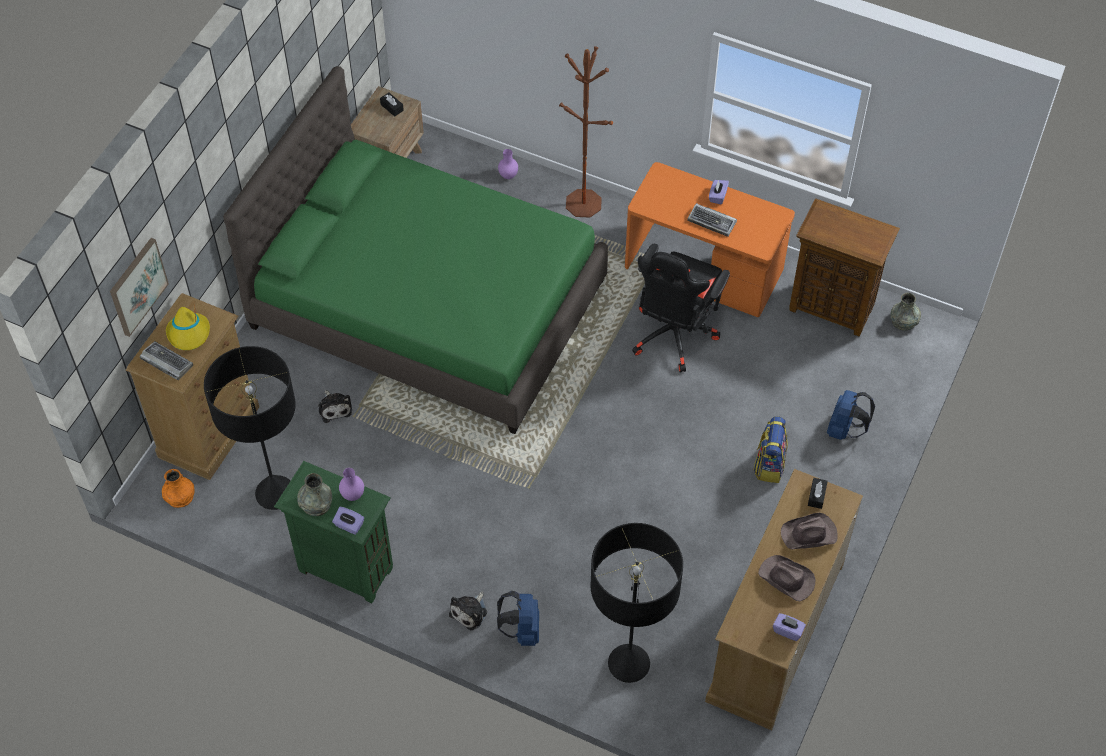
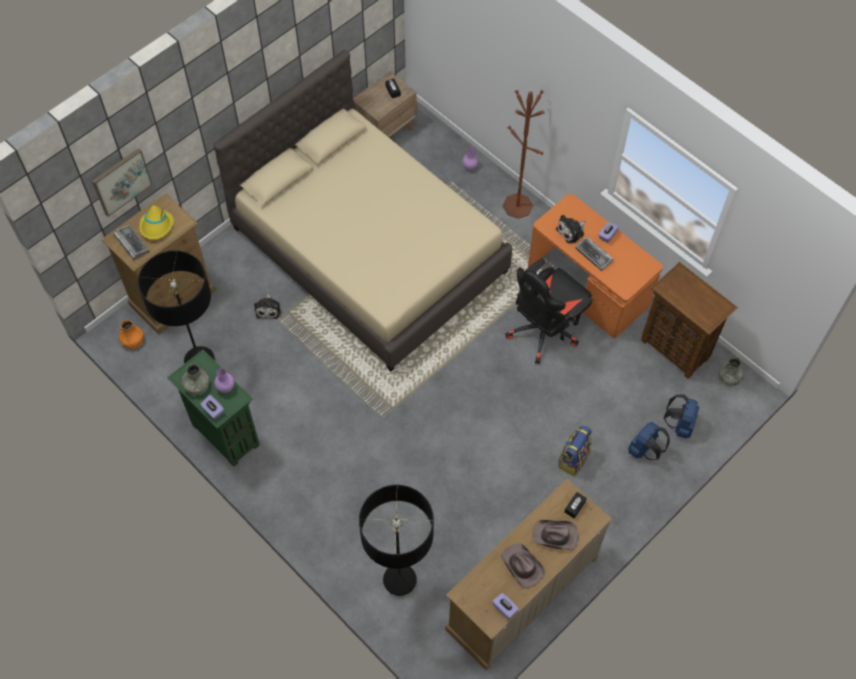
camera: 20 degrees right, 5 degrees up
green bed [223,66,608,434] -> beige bed [213,50,512,371]
plush toy [449,592,487,630] -> plush toy moved to [556,215,585,244]
blue backpack [497,591,539,646] -> blue backpack moved to [664,394,699,439]

